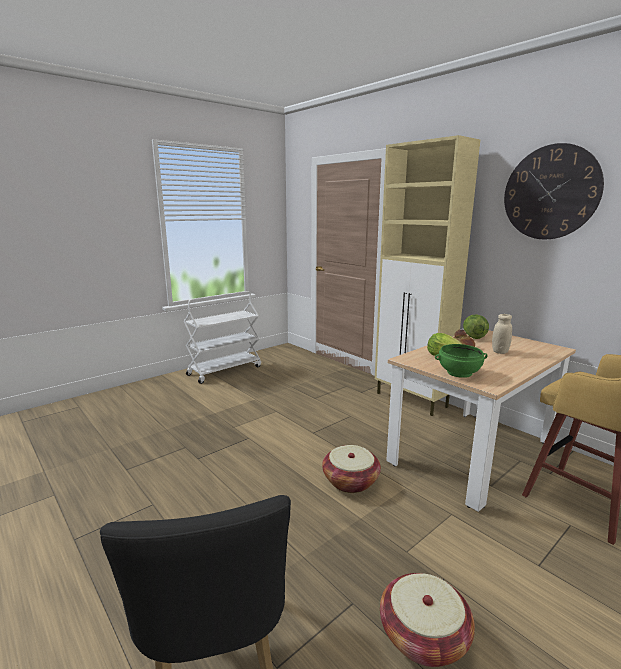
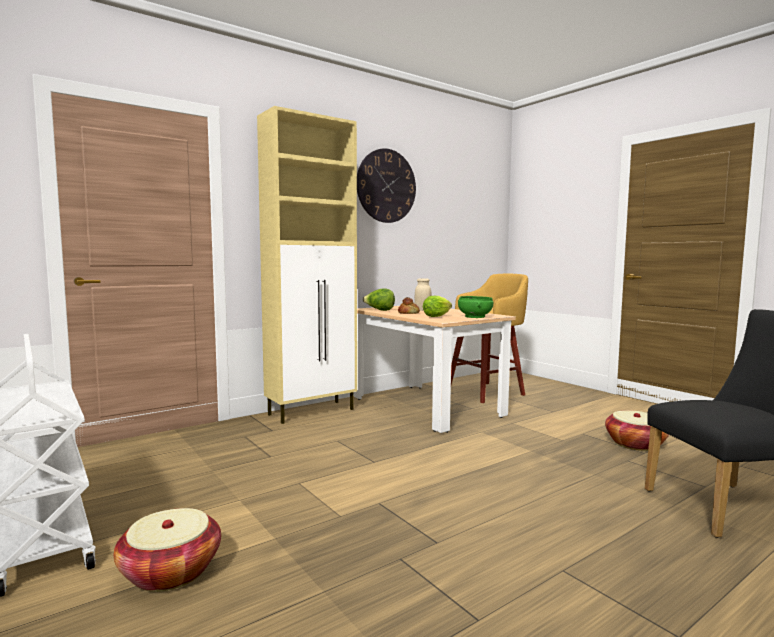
camera: 85 degrees left, 10 degrees down
basket [322,445,381,493] -> basket moved to [114,508,221,592]

